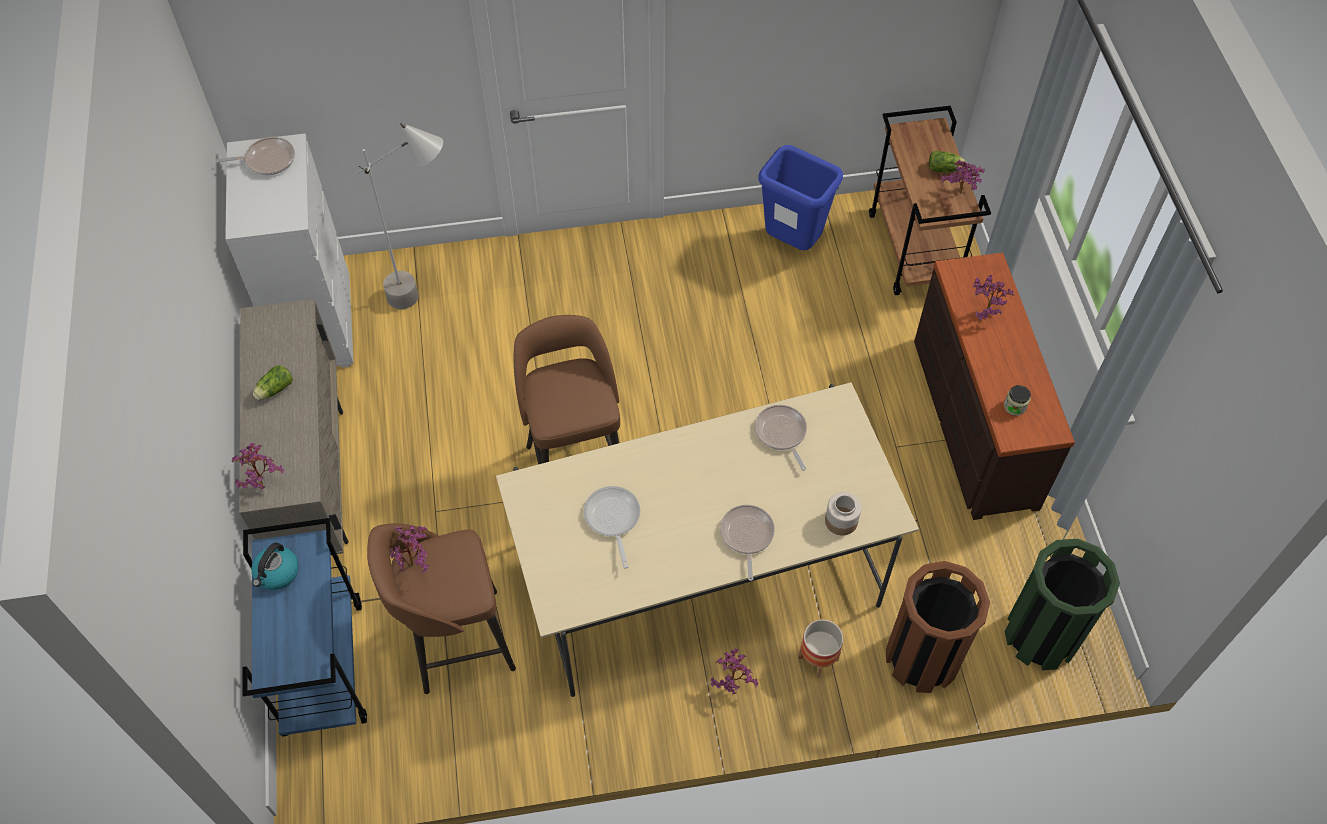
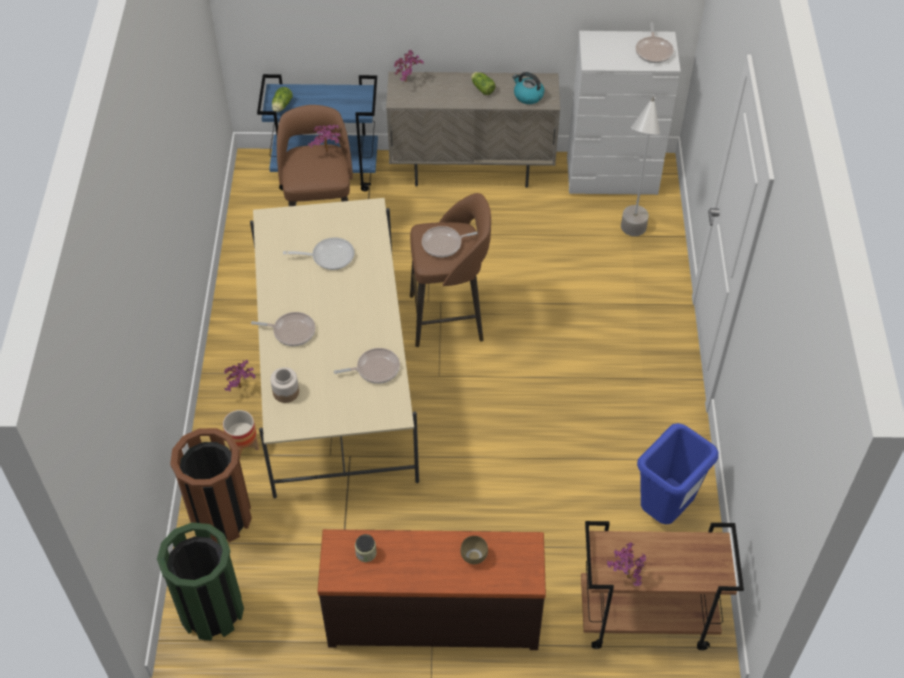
camera: 100 degrees right, 5 degrees down
kettle [251,542,299,590] -> kettle moved to [512,72,544,104]
lettuce [929,151,966,172] -> lettuce moved to [272,87,293,112]
potted plant [973,275,1014,320] -> brown bowl [460,536,488,564]
none -> frying pan [422,226,477,257]

